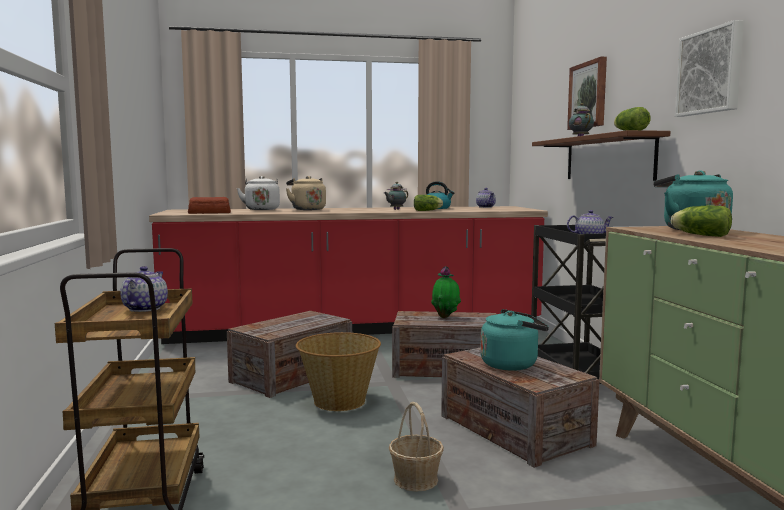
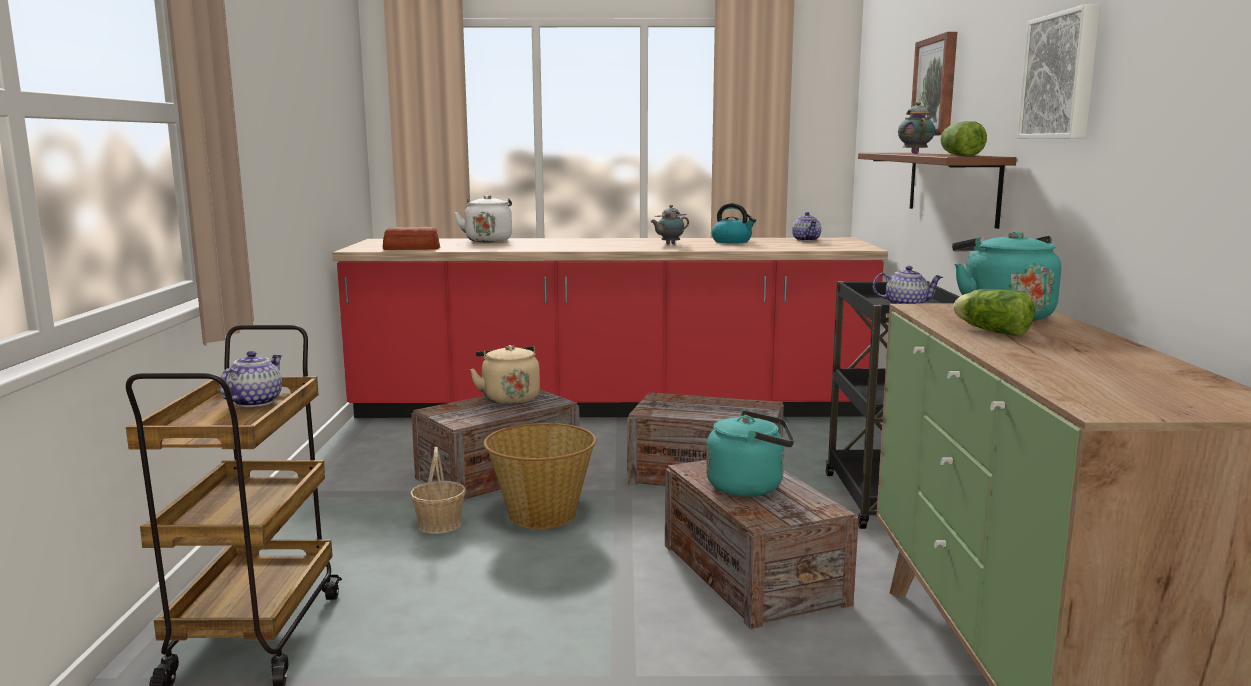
camera: 10 degrees right, 5 degrees up
beige kettle [286,176,326,210] -> beige kettle moved to [470,345,540,405]
basket [389,402,444,492] -> basket moved to [410,447,466,534]
lettuce [414,195,443,211] -> none
potted plant [431,266,461,318] -> none

